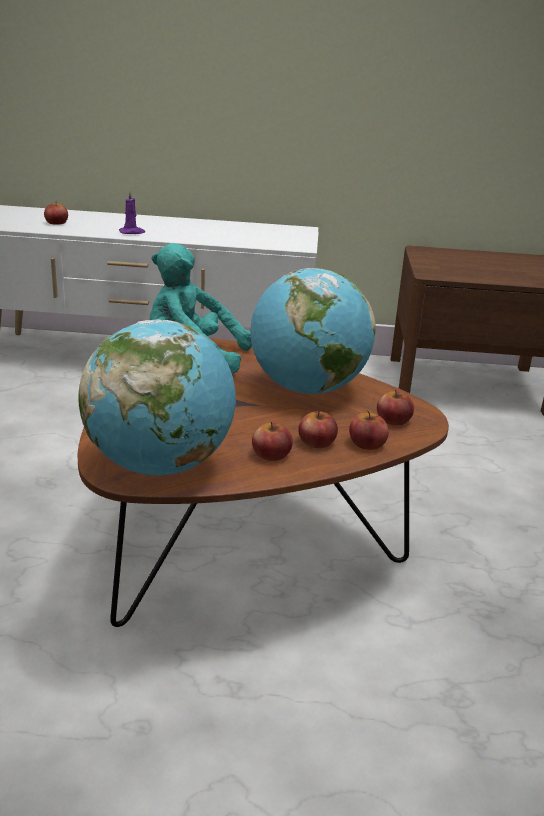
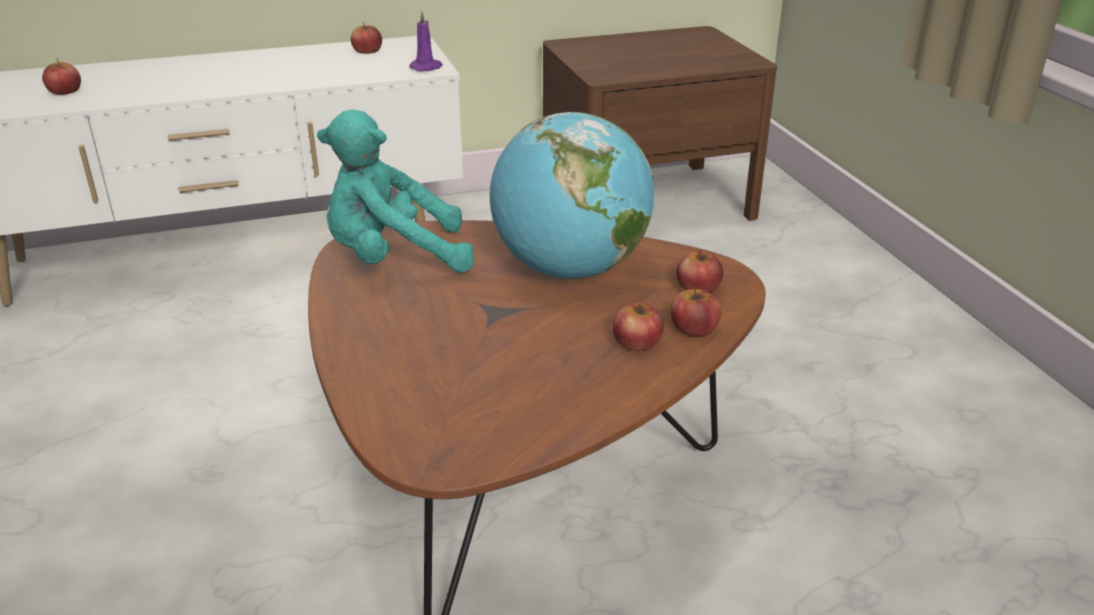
camera: 20 degrees left, 5 degrees up
globe [79,319,236,476] -> none
purple candle [119,191,145,234] -> purple candle moved to [409,11,443,72]
apple [252,422,293,461] -> apple moved to [351,22,382,54]

